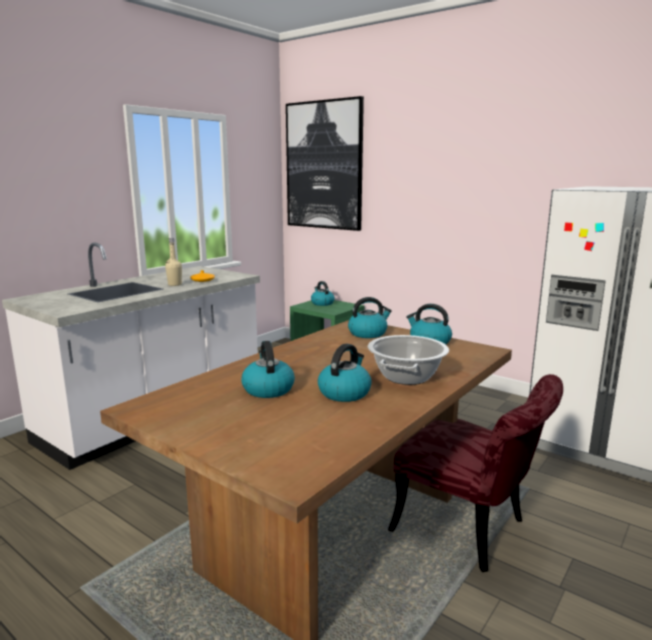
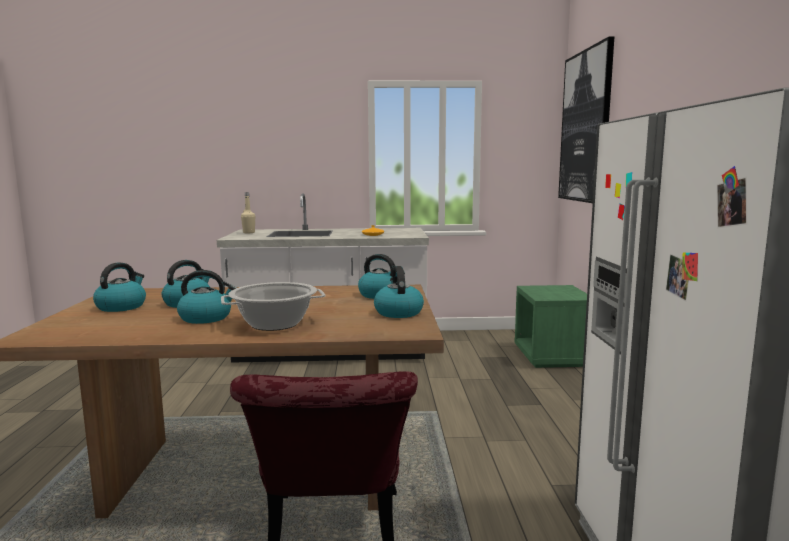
camera: 50 degrees right, 5 degrees down
beige bottle [165,238,182,286] -> beige bottle moved to [241,192,255,233]
kettle [311,281,335,306] -> kettle moved to [93,262,146,312]

